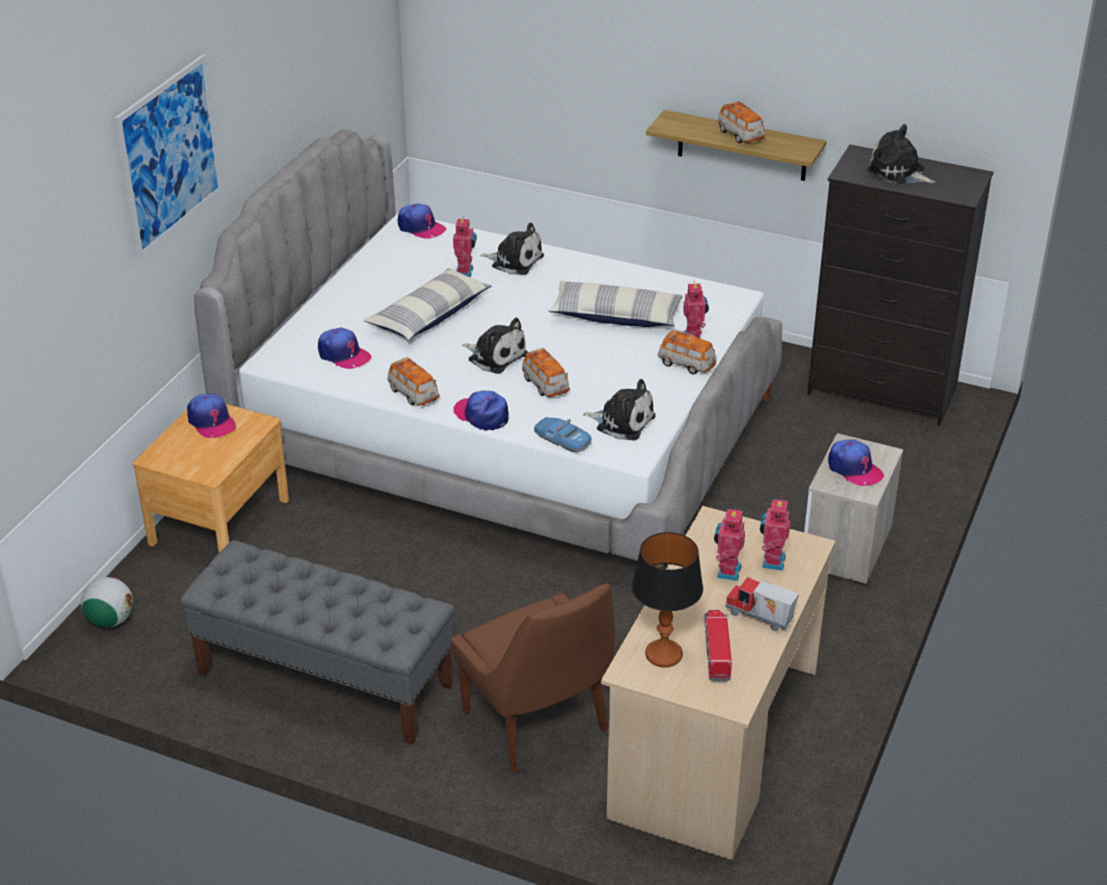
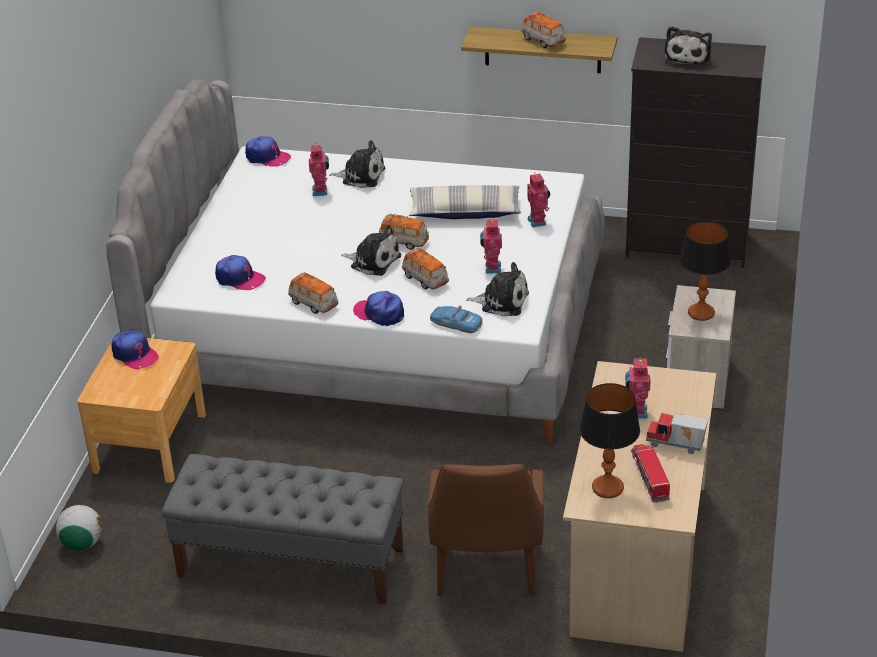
camera: 10 degrees left, 0 degrees up
picture [114,54,222,259] -> none
pillow [364,268,492,341] -> none
brown chair [451,583,615,772] -> brown chair turned 45 degrees clockwise [428,464,544,596]
toy car [658,330,717,374] -> toy car moved to [379,214,429,250]
toy robot [760,497,790,571] -> toy robot moved to [480,217,502,273]
cap [828,439,884,486] -> table lamp [680,221,731,321]
plush toy [867,124,935,184] -> plush toy turned 105 degrees counterclockwise [665,26,712,66]

